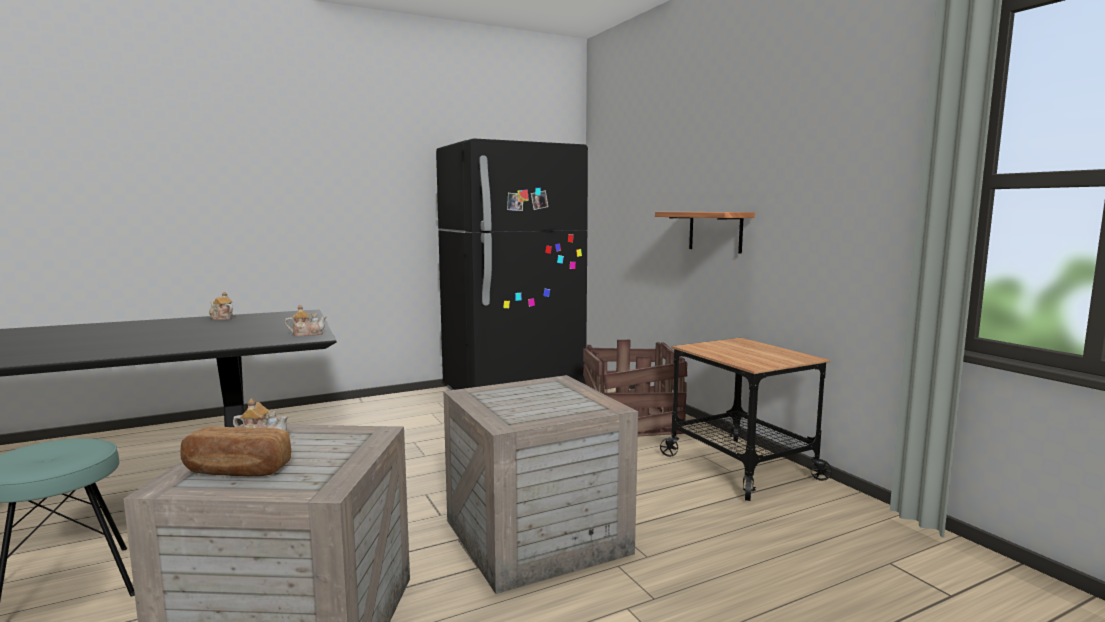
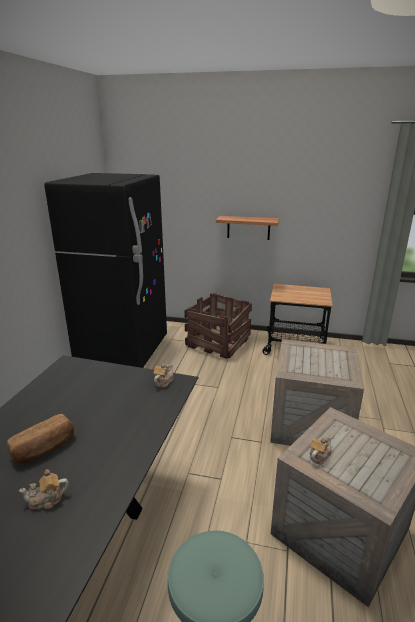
camera: 50 degrees left, 15 degrees up
bread [180,426,291,476] -> bread moved to [7,414,74,464]
teapot [209,292,233,320] -> teapot moved to [19,469,68,510]

